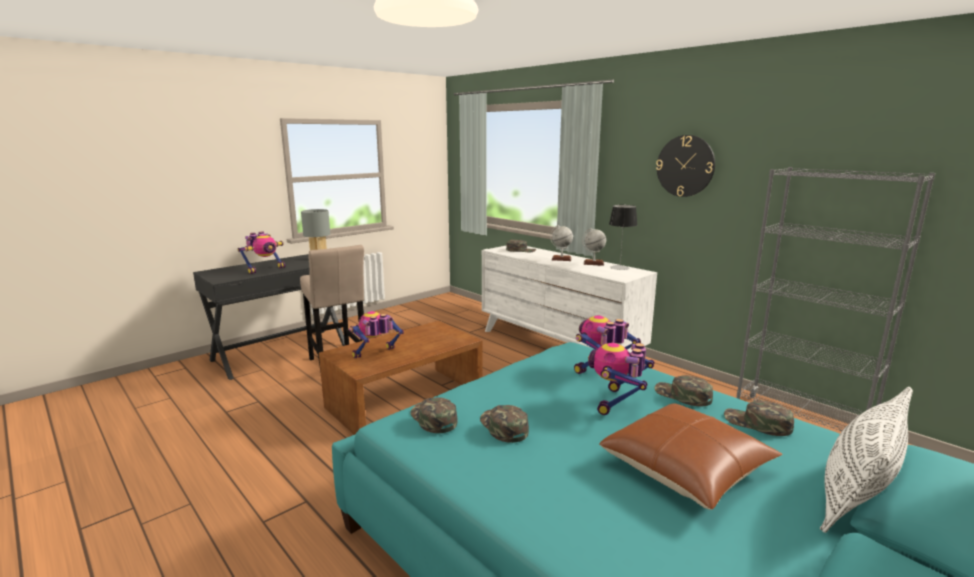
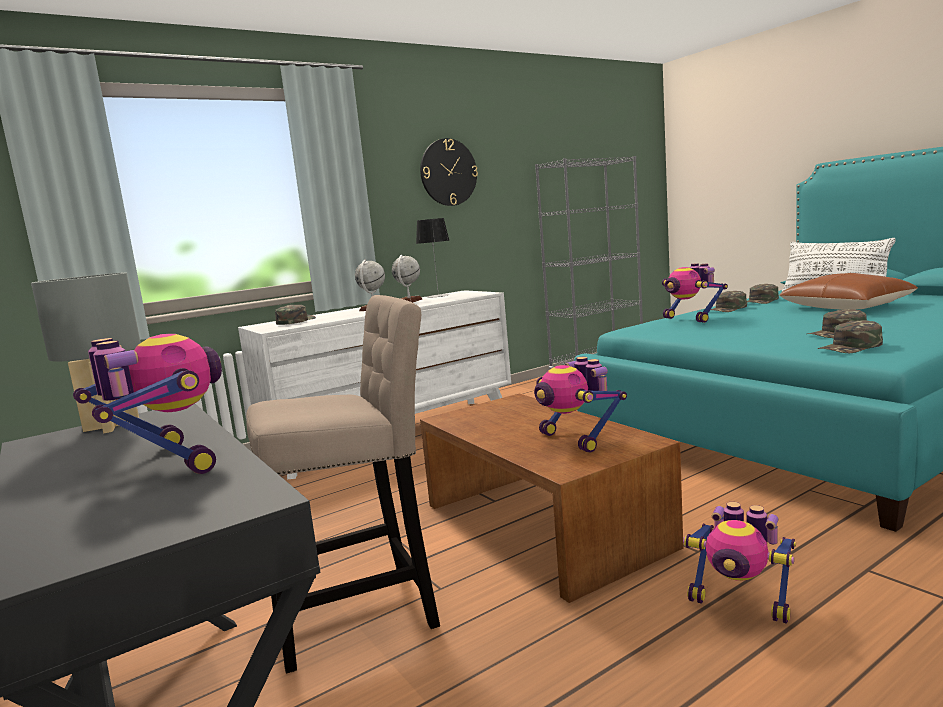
camera: 80 degrees left, 5 degrees down
toy robot [588,343,654,415] -> toy robot moved to [683,502,796,624]

